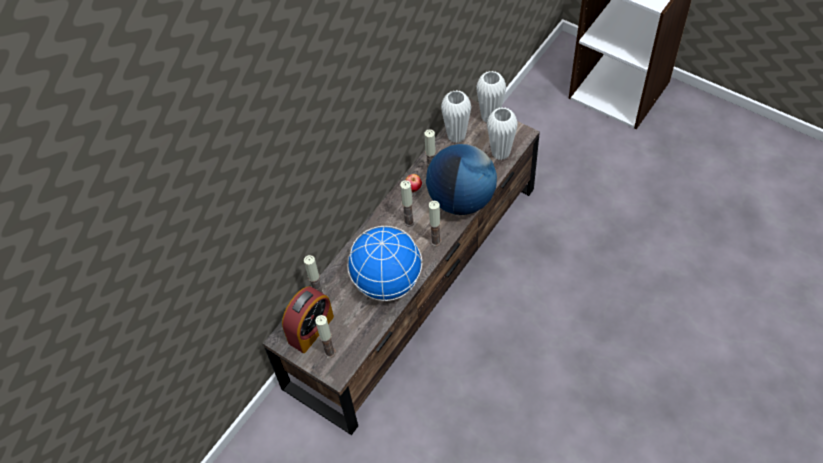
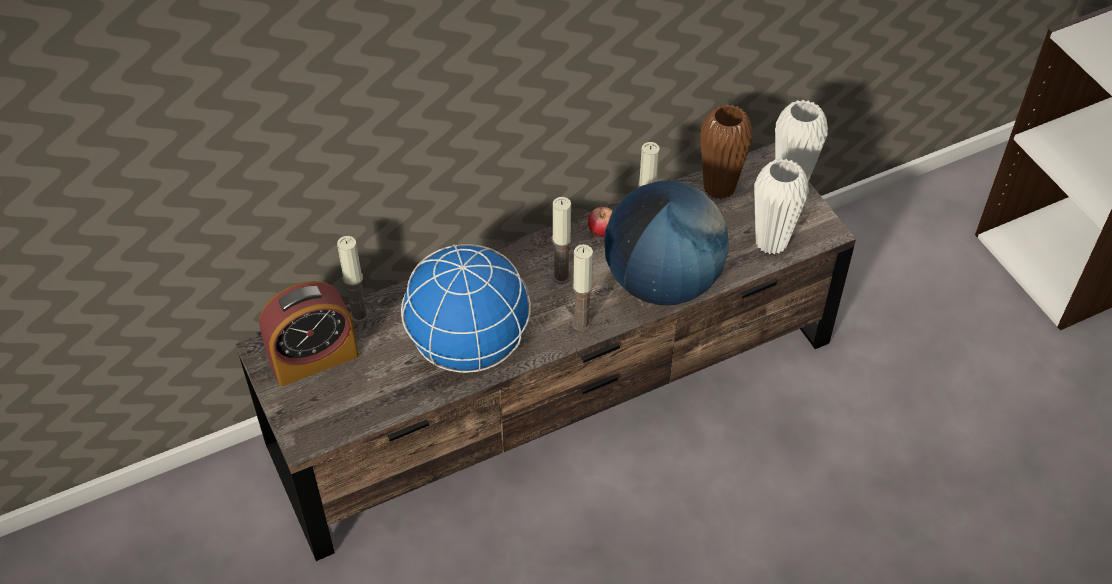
camera: 25 degrees right, 5 degrees down
candle [315,315,336,358] -> none
white vase [441,90,471,143] -> brown vase [700,104,753,200]

